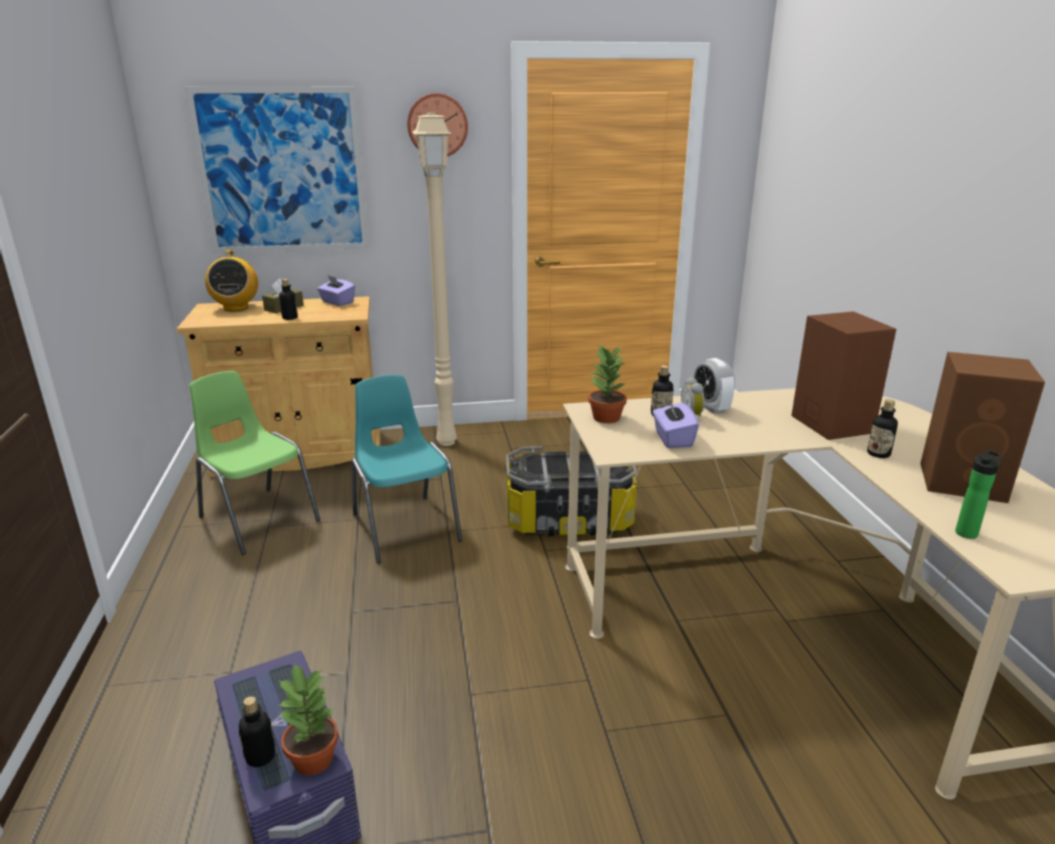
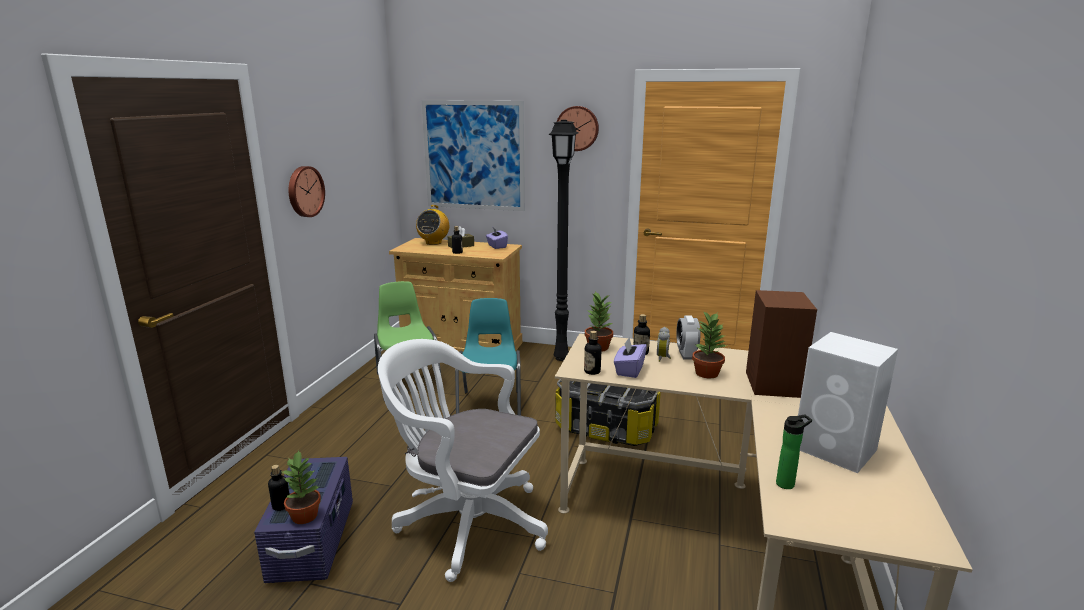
camera: 25 degrees right, 5 degrees down
beige floor lamp [412,113,457,446] -> black floor lamp [548,120,578,361]
bottle [867,399,898,458] -> bottle moved to [584,331,602,375]
brown speaker [920,352,1045,503] -> white speaker [798,332,898,473]
none -> wall clock [289,166,325,217]
none -> white office chair [378,339,548,582]
none -> potted plant [692,312,728,379]

